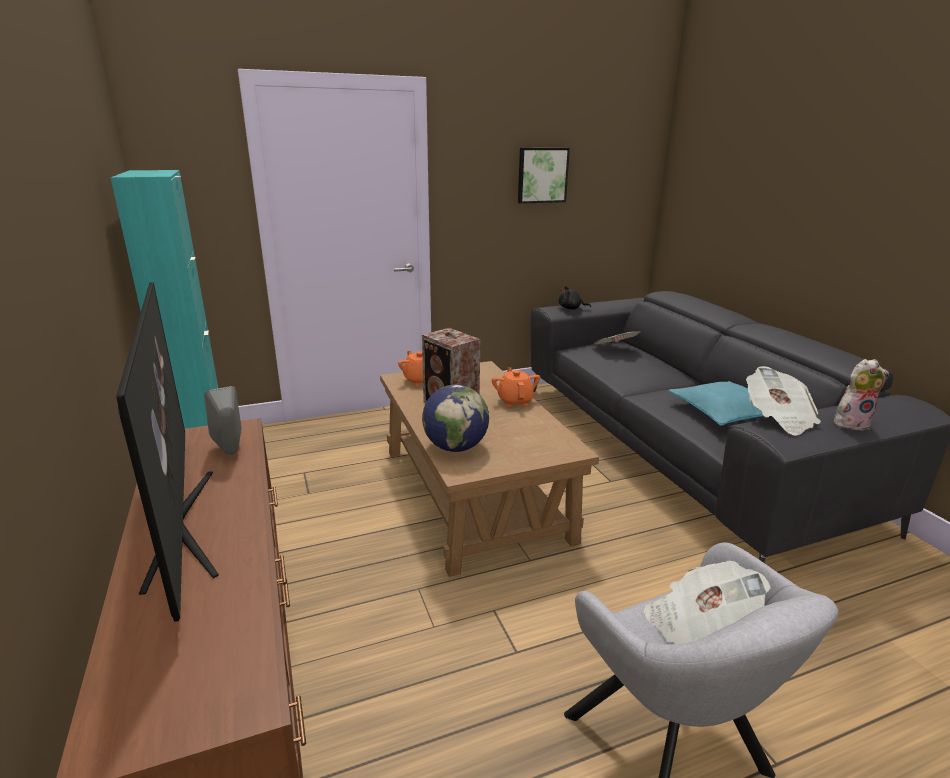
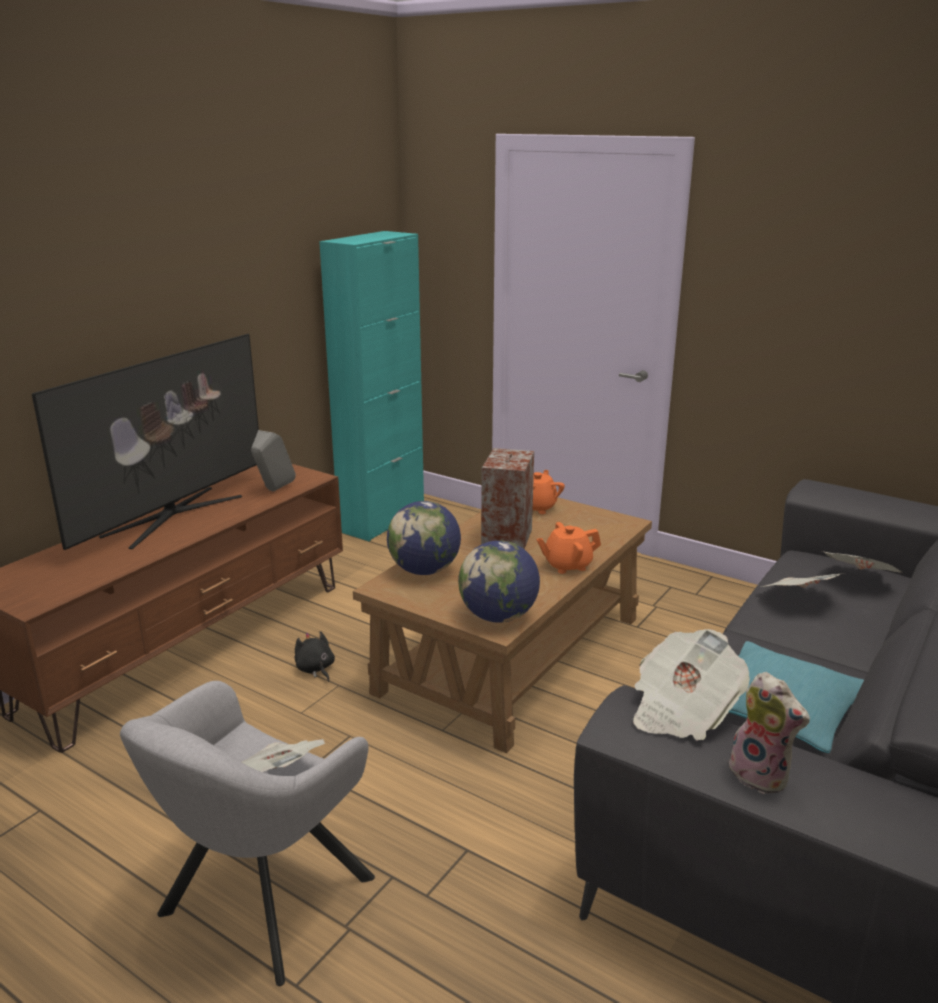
camera: 55 degrees right, 0 degrees up
orange teapot [492,368,540,407] -> orange teapot turned 150 degrees counterclockwise [536,522,601,574]
picture [518,148,570,204] -> none
black plush toy [558,286,591,309] -> black plush toy moved to [295,631,335,682]
none -> globe [458,540,540,623]
none -> newspaper [760,573,844,588]

